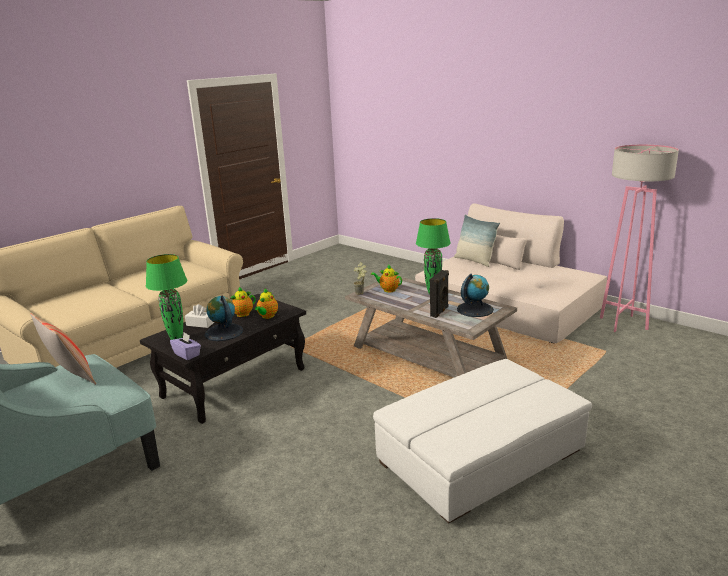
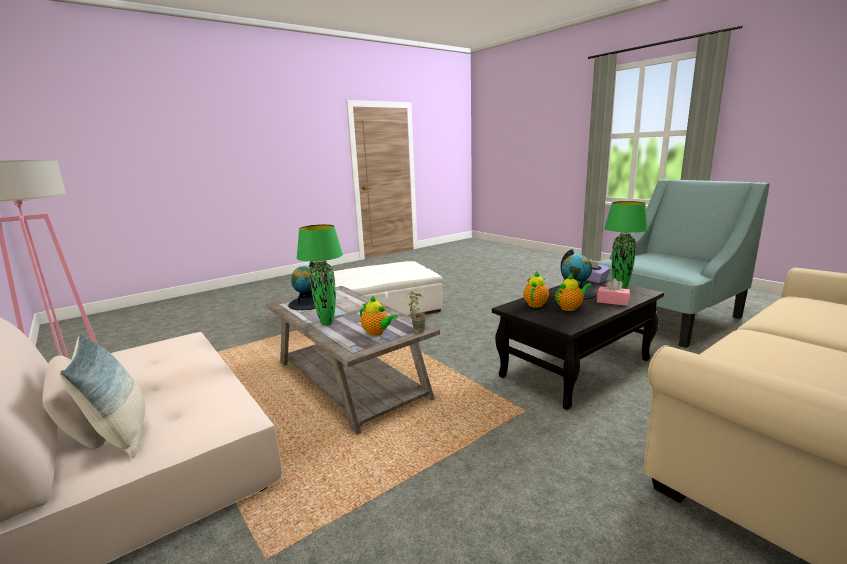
camera: 170 degrees left, 5 degrees down
pillow [30,313,96,385] -> none
white tissue box [185,304,214,328] -> pink tissue box [597,279,630,306]
black speaker [430,270,449,318] -> none

